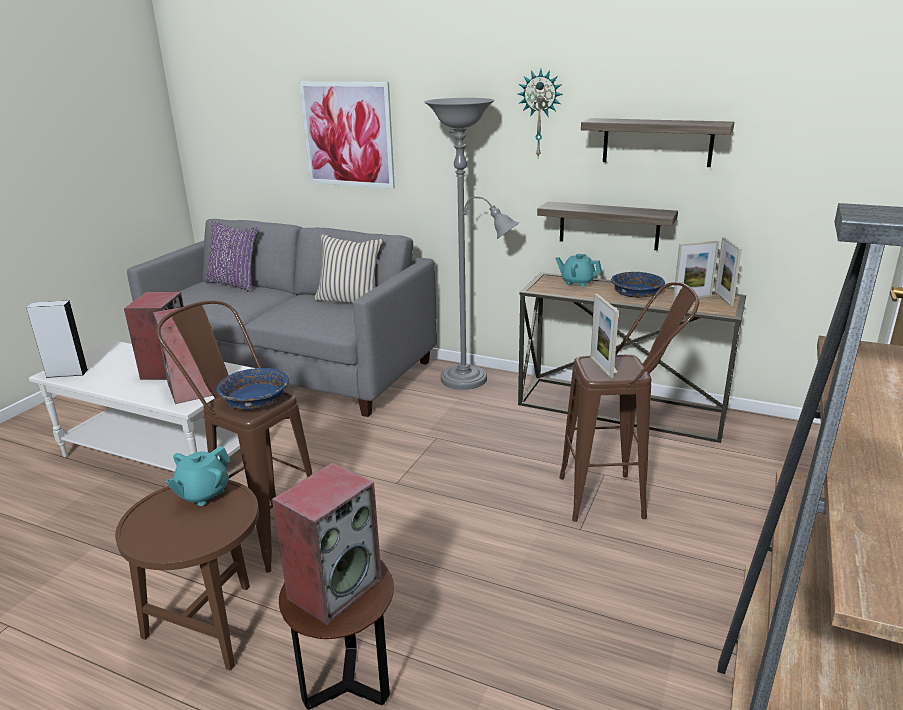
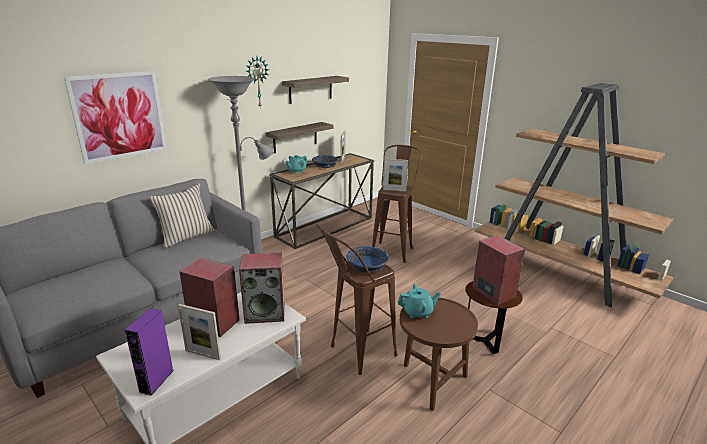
camera: 70 degrees left, 0 degrees up
grey speaker [26,300,88,378] -> purple speaker [125,308,174,396]
turquoise teapot [165,446,230,506] -> turquoise teapot turned 60 degrees counterclockwise [398,284,441,319]
purple pillow [204,221,259,292] -> none
picture frame [715,237,742,306] -> picture frame moved to [178,304,221,360]

